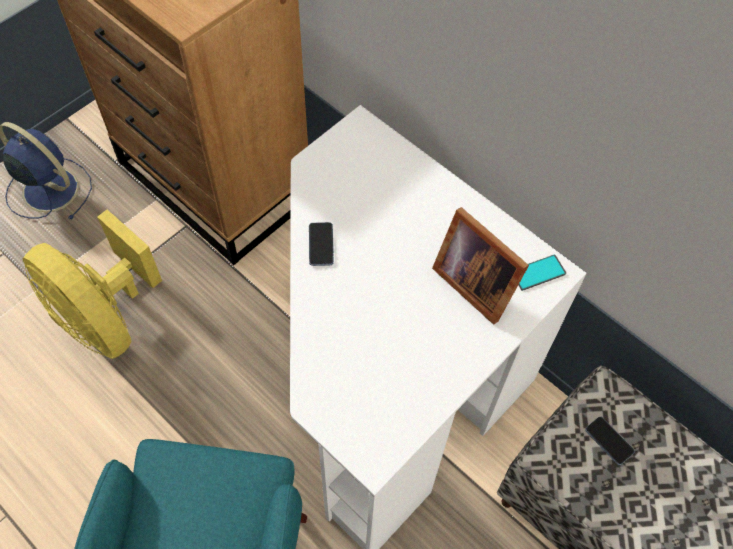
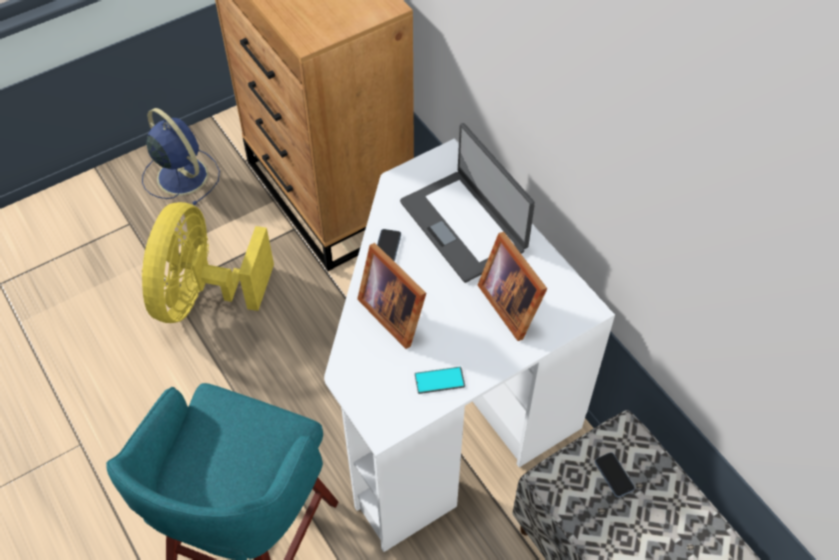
camera: 15 degrees right, 5 degrees down
yellow fan [23,210,162,359] -> yellow fan turned 45 degrees clockwise [142,202,274,323]
phone [518,254,566,291] -> phone moved to [415,367,465,394]
none -> picture frame [357,243,426,349]
none -> laptop [400,123,535,283]

